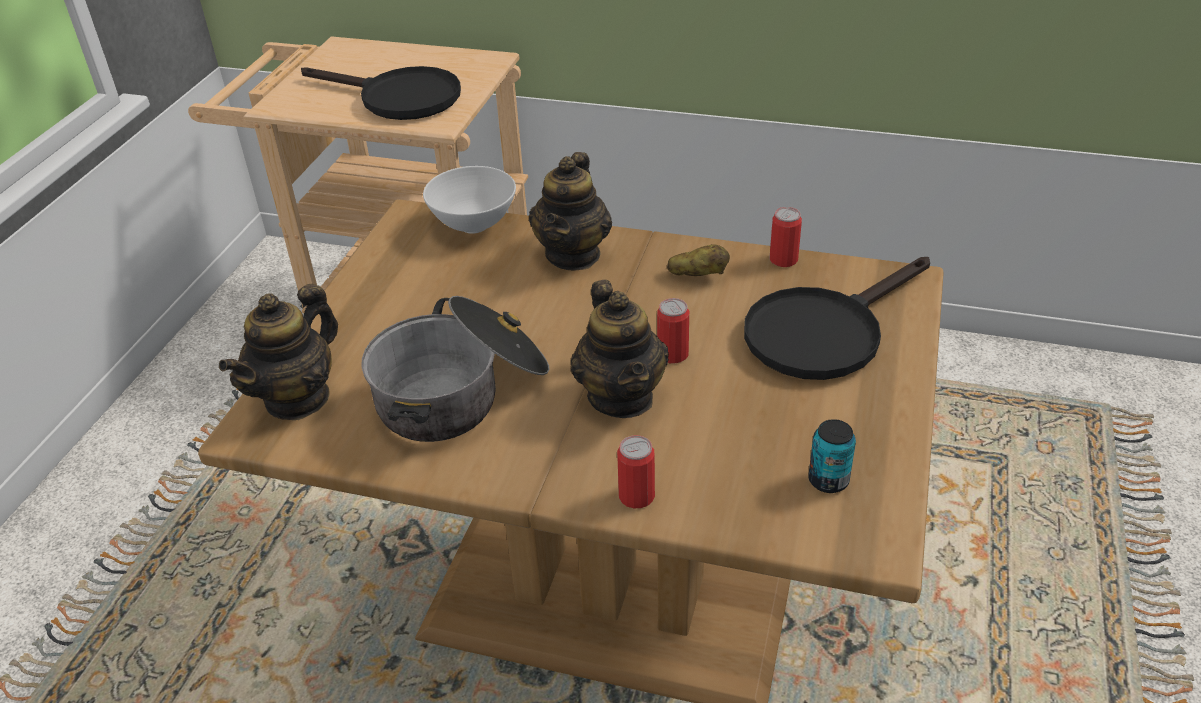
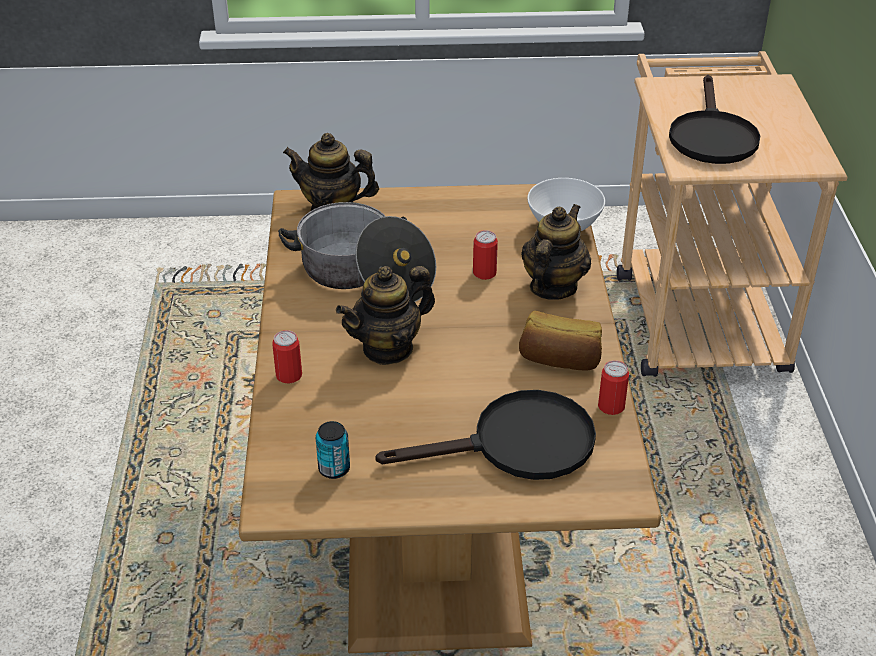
camera: 70 degrees right, 0 degrees up
teapot [529,152,612,271] -> teapot turned 120 degrees clockwise [521,204,591,300]
can [657,298,689,364] -> can moved to [473,230,498,280]
potato [667,244,730,276] -> bread [519,311,602,371]
black frying pan [744,257,930,380] -> black frying pan turned 135 degrees clockwise [375,390,596,480]

